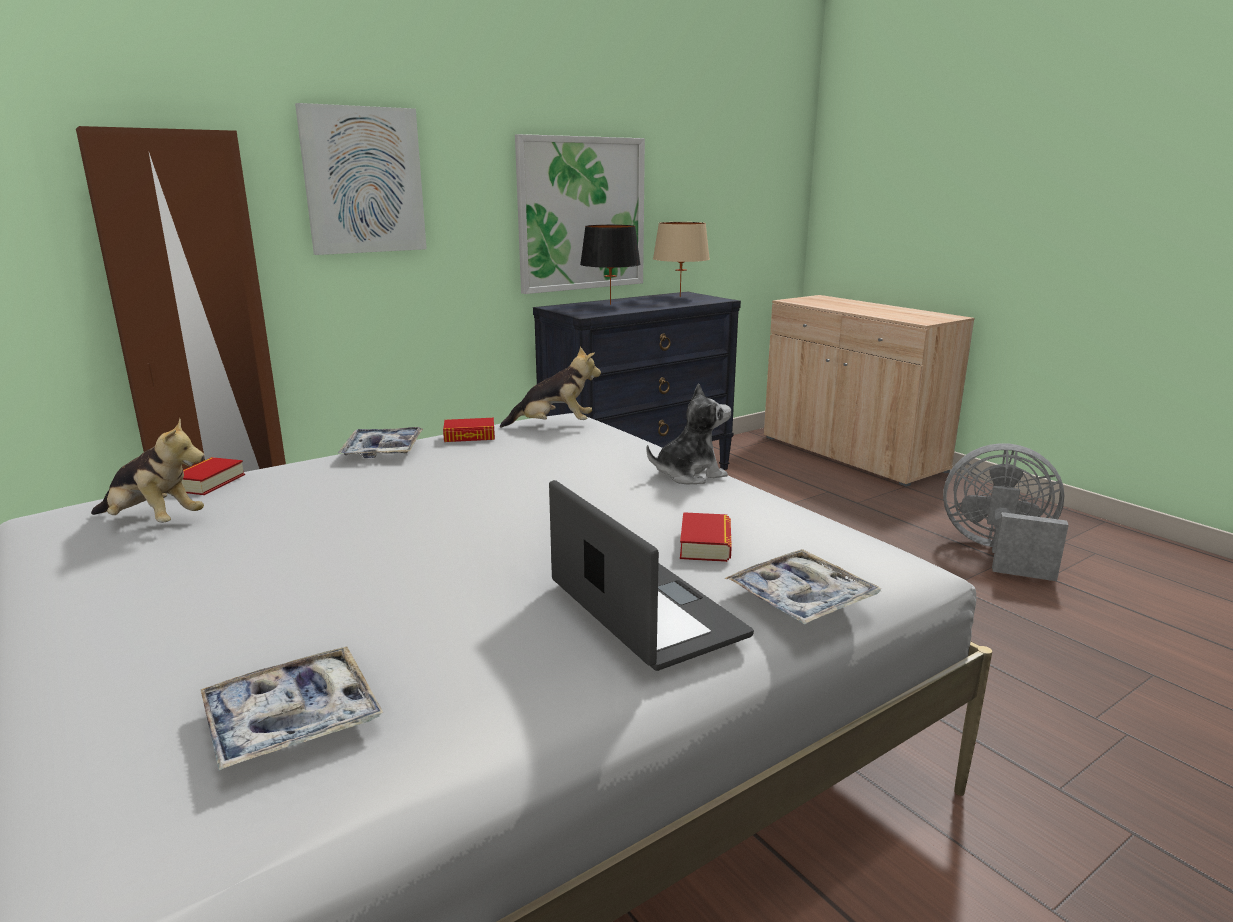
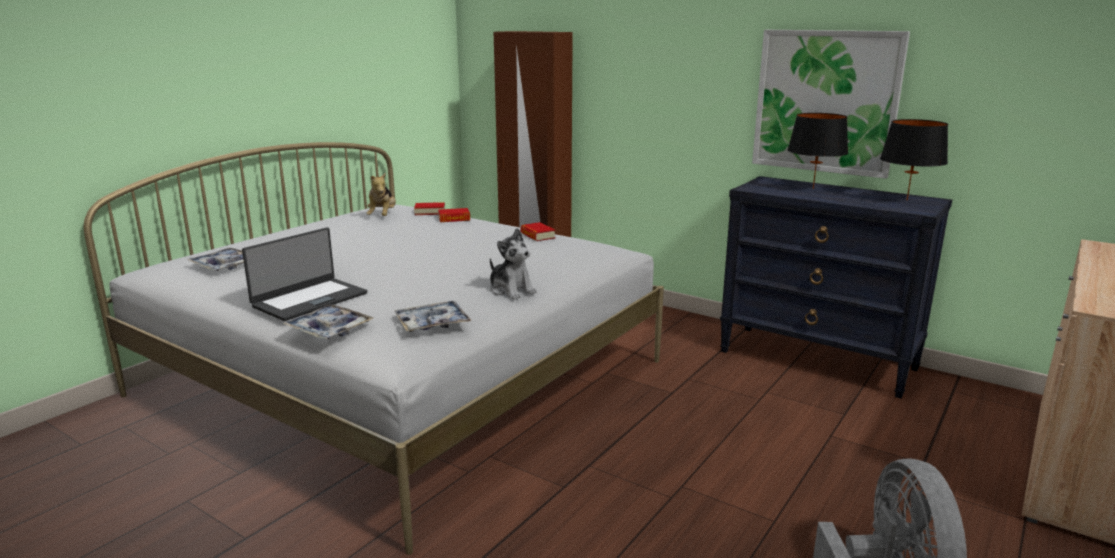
camera: 70 degrees right, 0 degrees up
picture [295,103,427,255] -> none
tray [338,427,423,458] -> tray moved to [395,301,471,332]
plush toy [500,347,601,428] -> none
beige table lamp [653,222,710,297] -> black table lamp [880,119,948,200]
book [680,512,732,562] -> book moved to [438,208,470,222]

